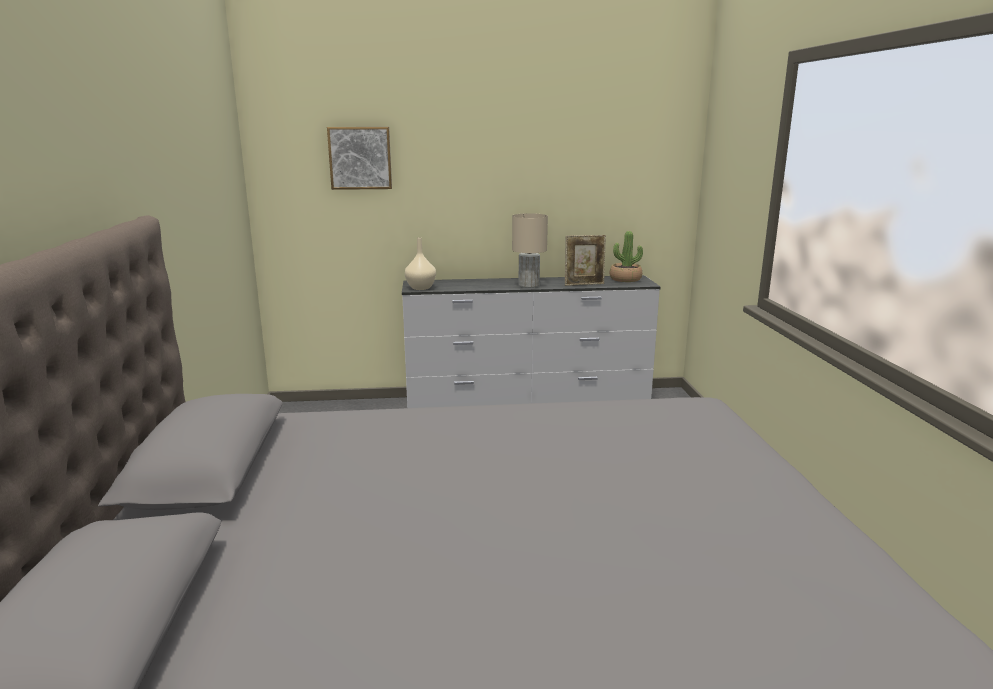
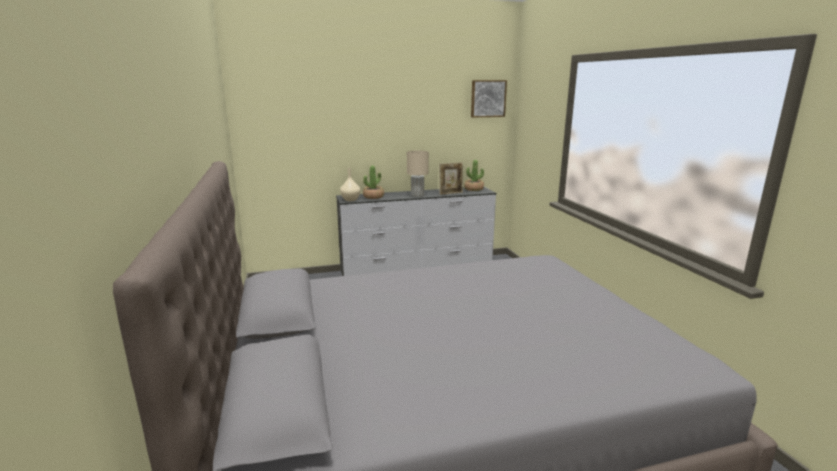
camera: 10 degrees left, 0 degrees up
picture [327,127,392,190] -> picture moved to [471,80,507,118]
none -> potted plant [363,165,384,199]

